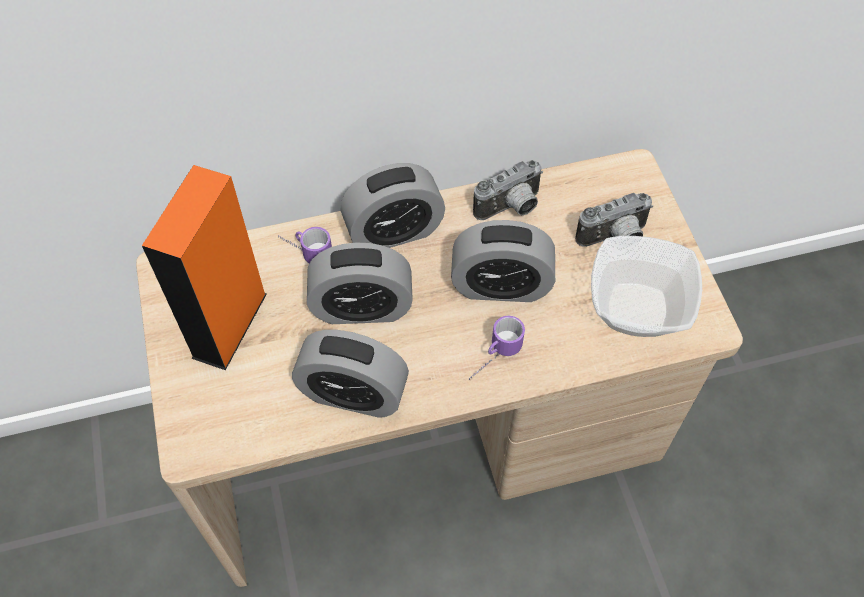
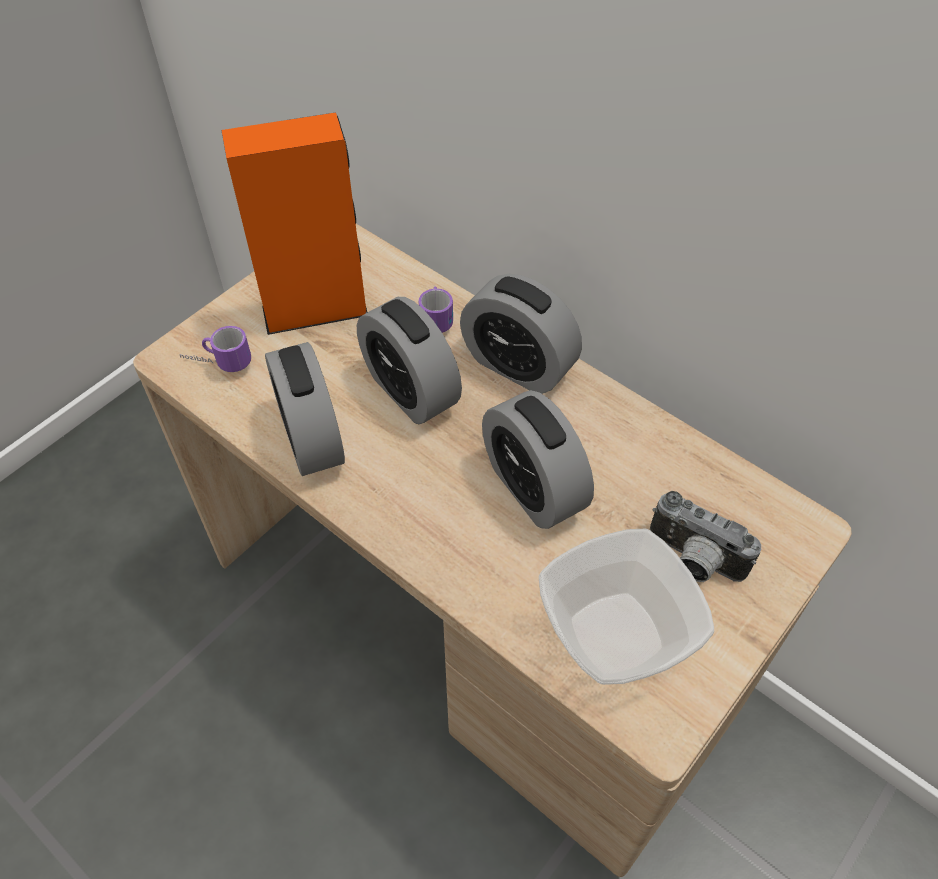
camera: 55 degrees right, 5 degrees down
mug [469,316,525,380] -> mug moved to [180,326,251,372]
camera [473,160,543,220] -> none

